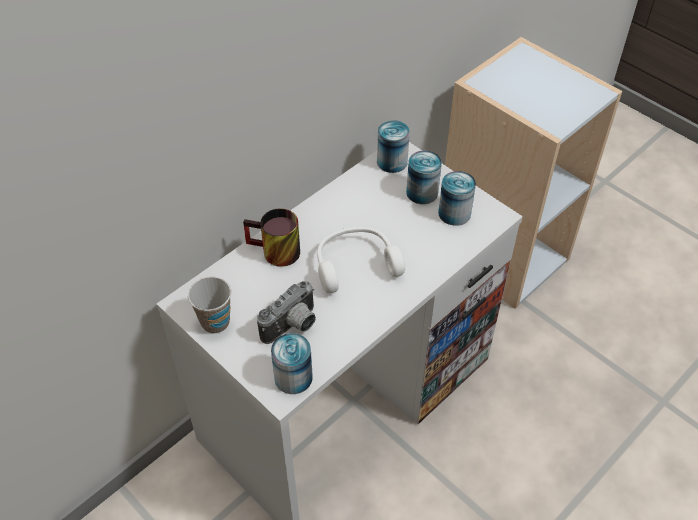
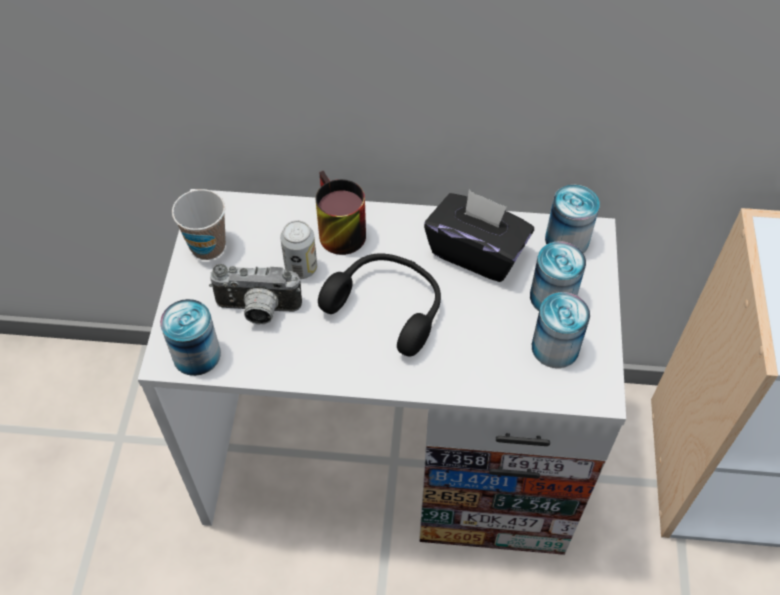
camera: 50 degrees right, 5 degrees up
white headphones [317,227,405,293] -> black headphones [318,253,441,356]
none -> can [280,220,317,279]
none -> black tissue box [424,190,534,282]

